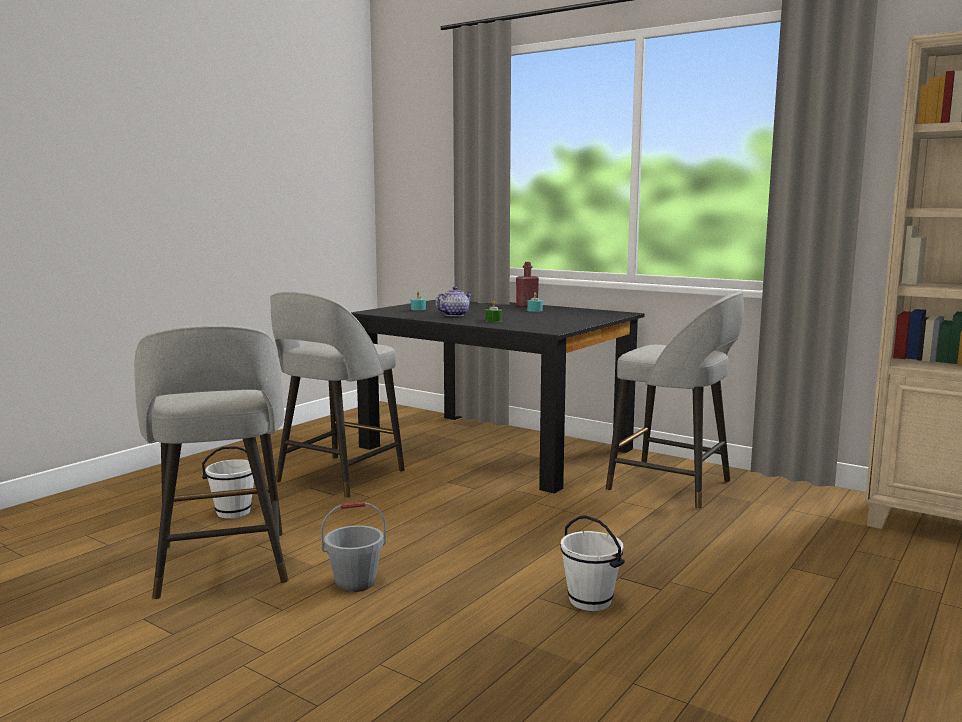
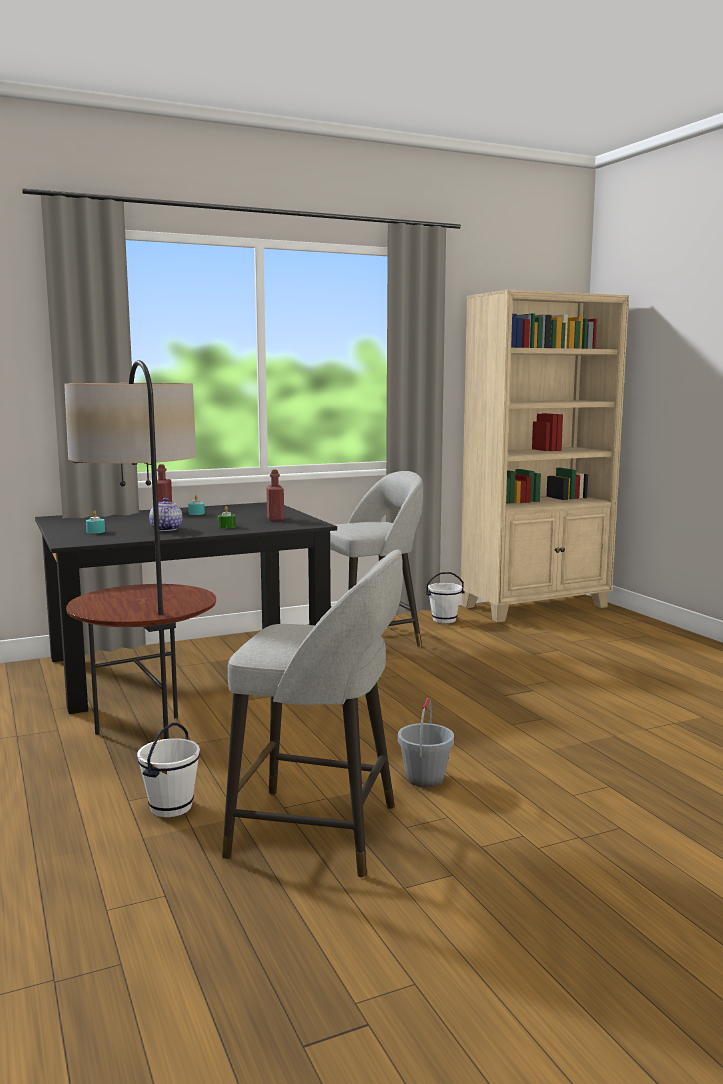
camera: 60 degrees left, 0 degrees up
grey stool [270,291,405,498] -> floor lamp [64,360,216,739]
white bucket [560,515,625,611] -> white bucket moved to [425,572,465,623]
none -> red bottle [266,469,284,521]

